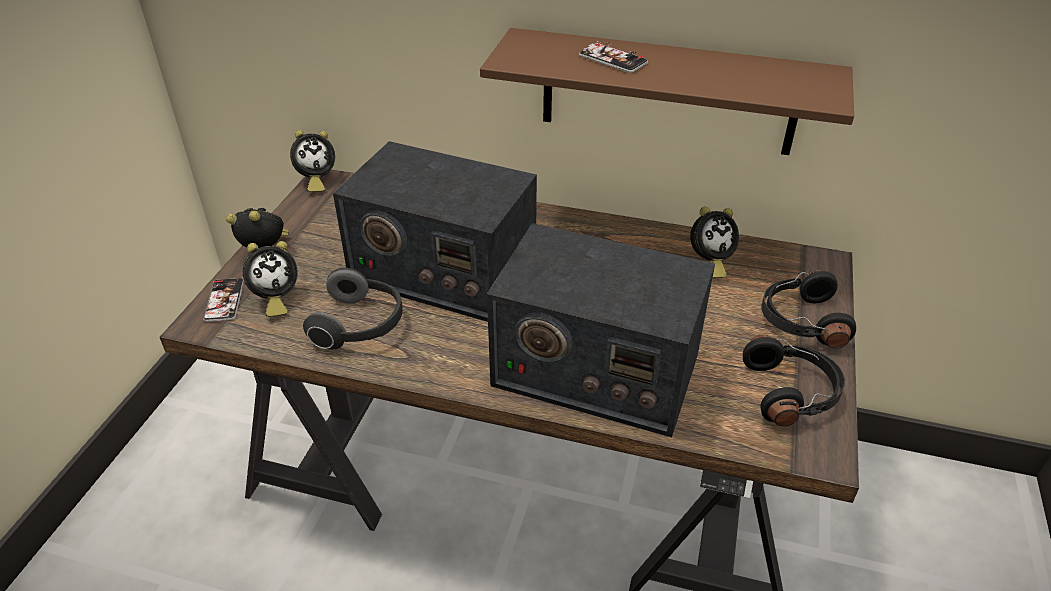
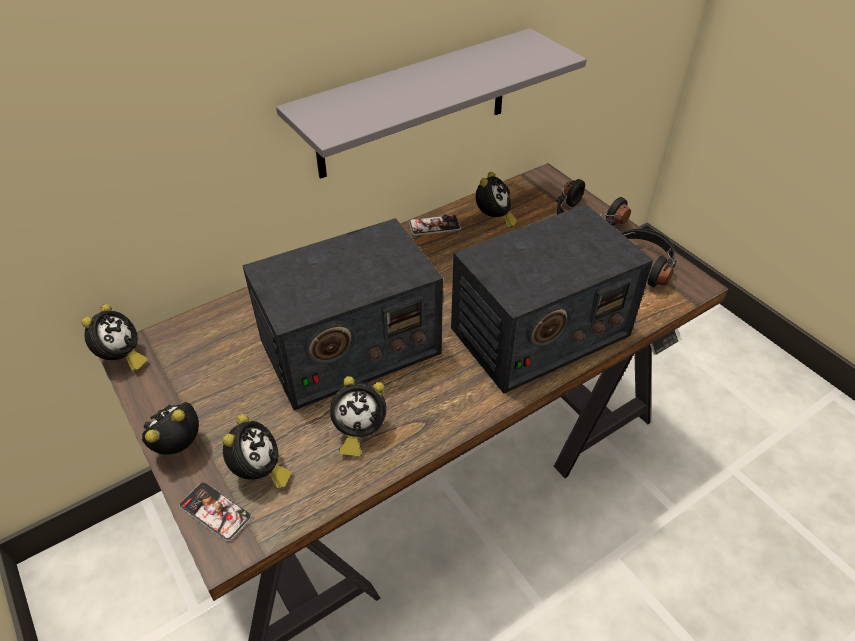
camera: 50 degrees left, 5 degrees up
headphones [303,268,403,350] -> alarm clock [330,376,386,456]
brown shelf [480,28,854,155] -> grey shelf [276,28,587,179]
phone [579,41,648,73] -> phone moved to [409,214,461,236]

